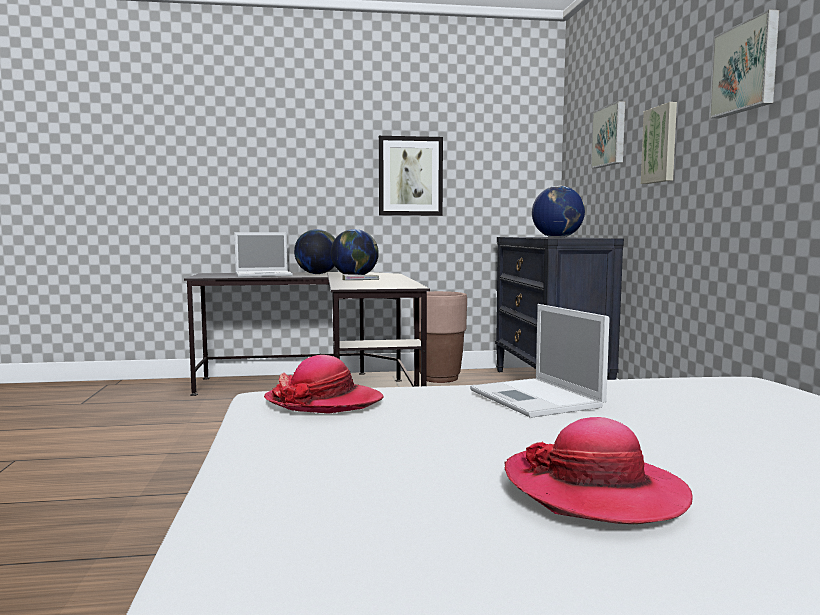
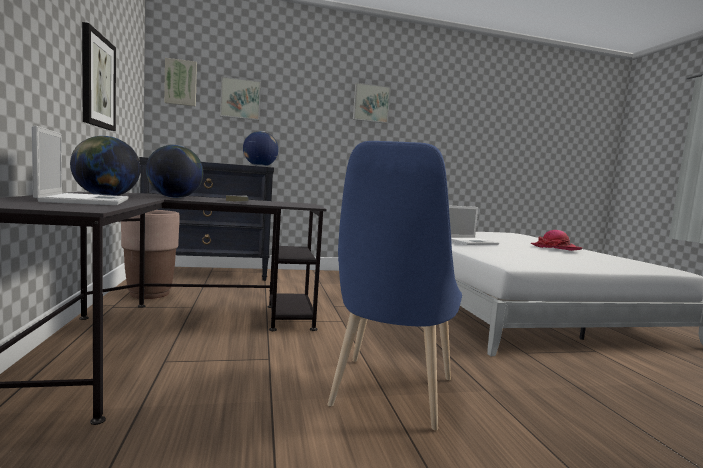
camera: 95 degrees left, 0 degrees up
hat [264,355,383,414] -> none
picture [641,102,677,184] -> picture moved to [164,58,197,107]
none -> blue chair [327,141,462,431]

